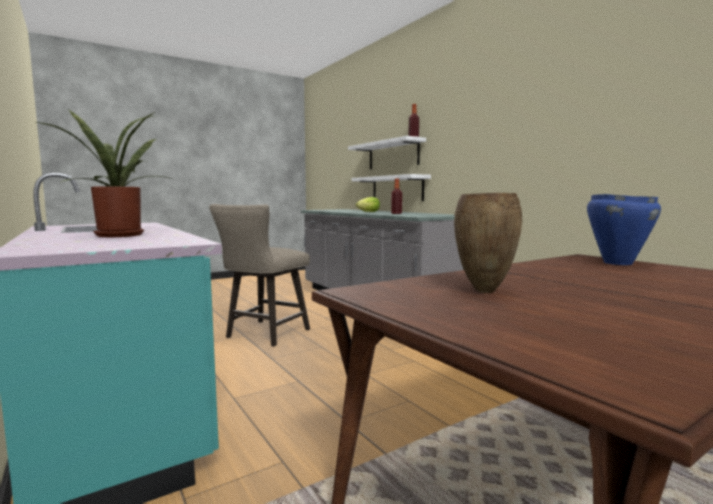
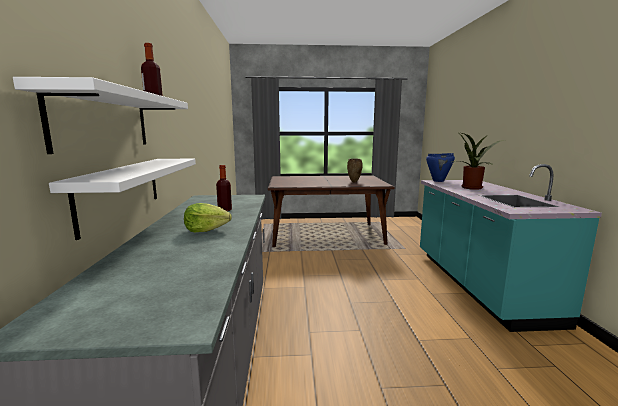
camera: 150 degrees left, 5 degrees up
beige stool [209,204,310,347] -> none
blue cooking pot [587,194,661,265] -> blue cooking pot moved to [426,153,455,182]

